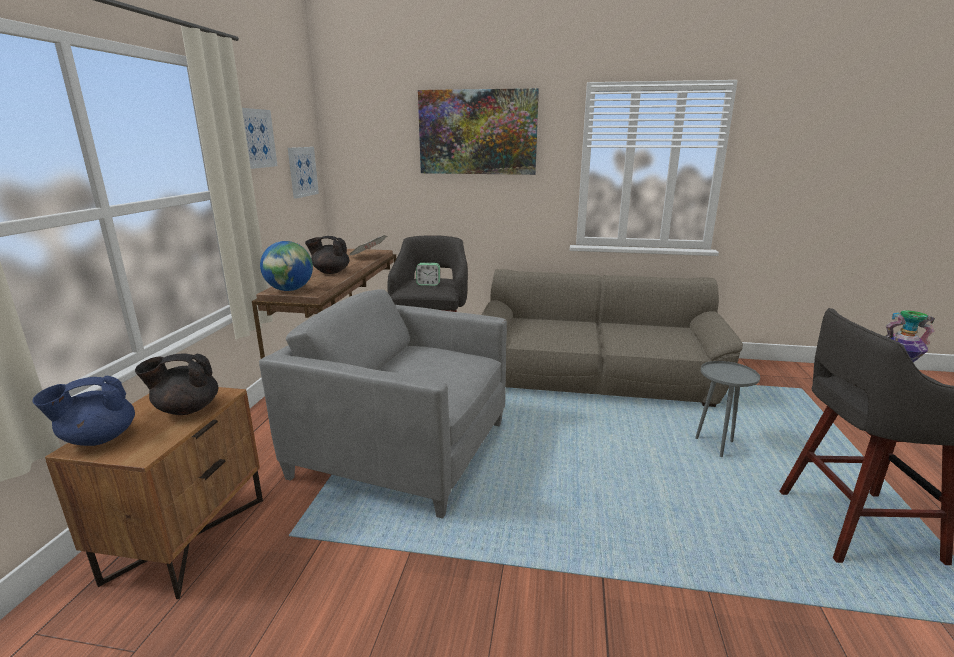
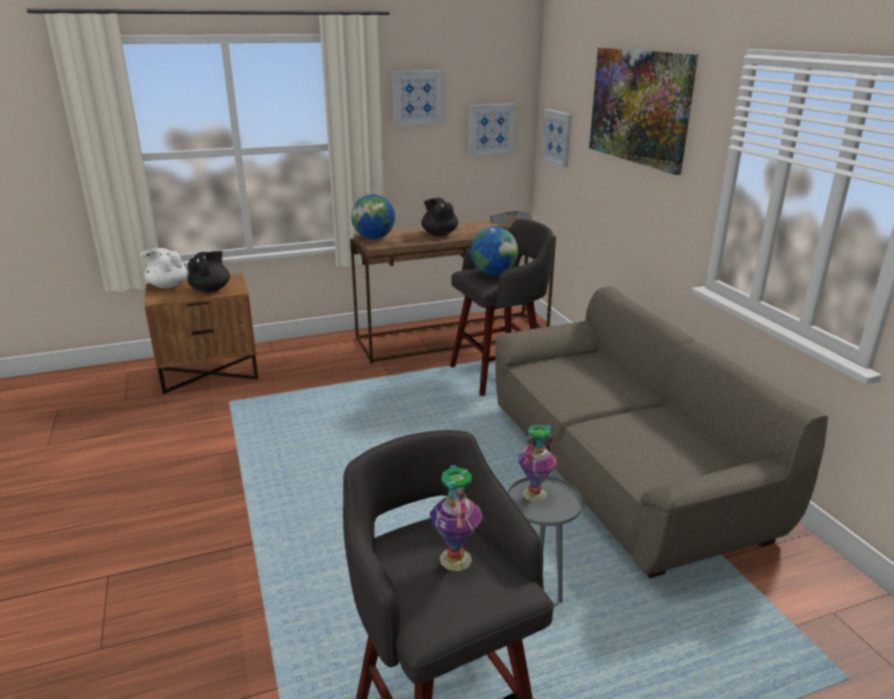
camera: 60 degrees right, 5 degrees up
blue teapot [33,376,135,446] -> white teapot [140,247,187,288]
black teapot [135,353,218,415] -> black teapot turned 60 degrees clockwise [187,251,230,293]
grey armchair [259,289,507,519] -> none
alarm clock [416,263,440,286] -> globe [470,226,518,275]
none -> vase [518,425,557,502]
none -> picture [541,109,572,168]

